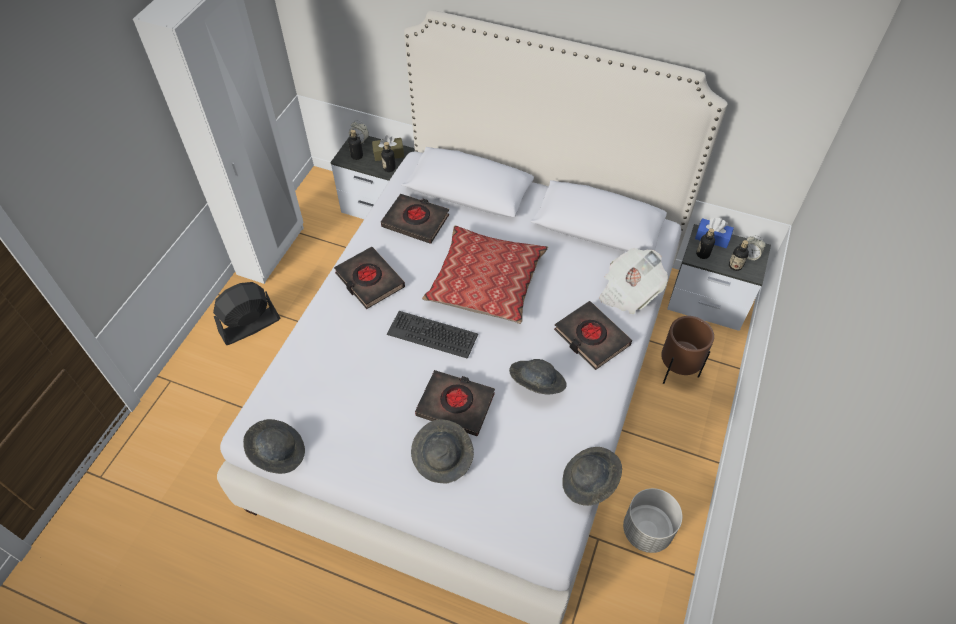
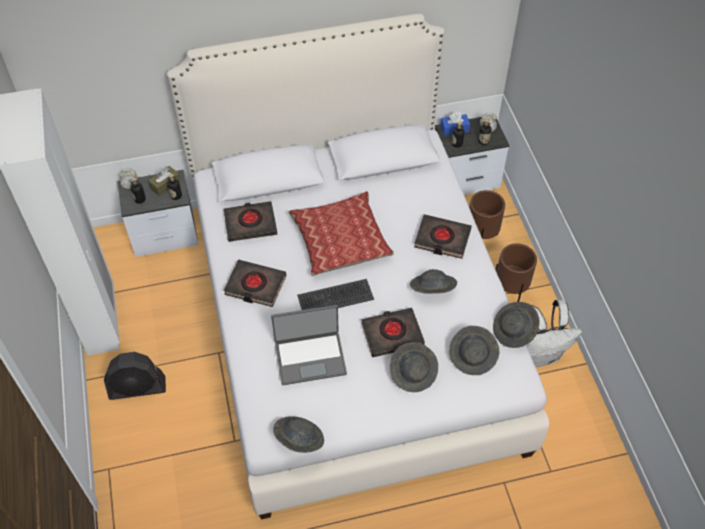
camera: 35 degrees left, 0 degrees up
black fan [213,282,281,345] -> black fan turned 120 degrees counterclockwise [104,352,166,400]
newspaper [599,248,668,314] -> none
grey planter [623,488,682,553] -> white backpack [527,299,582,367]
none -> laptop [271,305,347,385]
none -> grey hat [449,326,499,375]
none -> brown planter [496,243,537,302]

